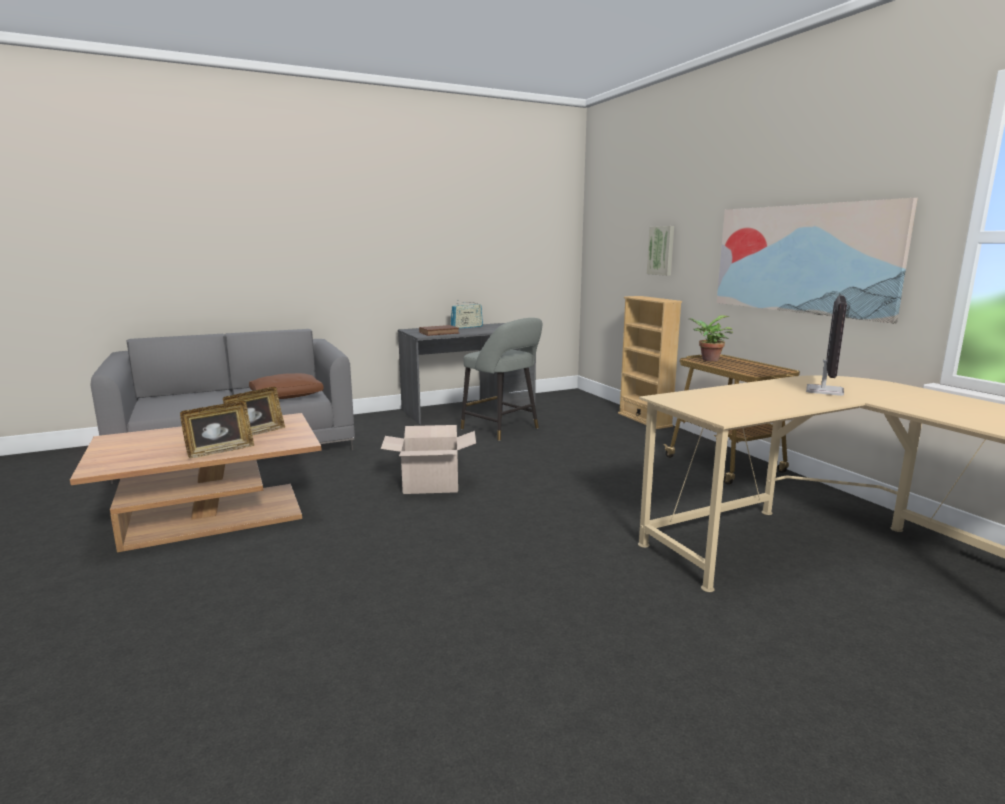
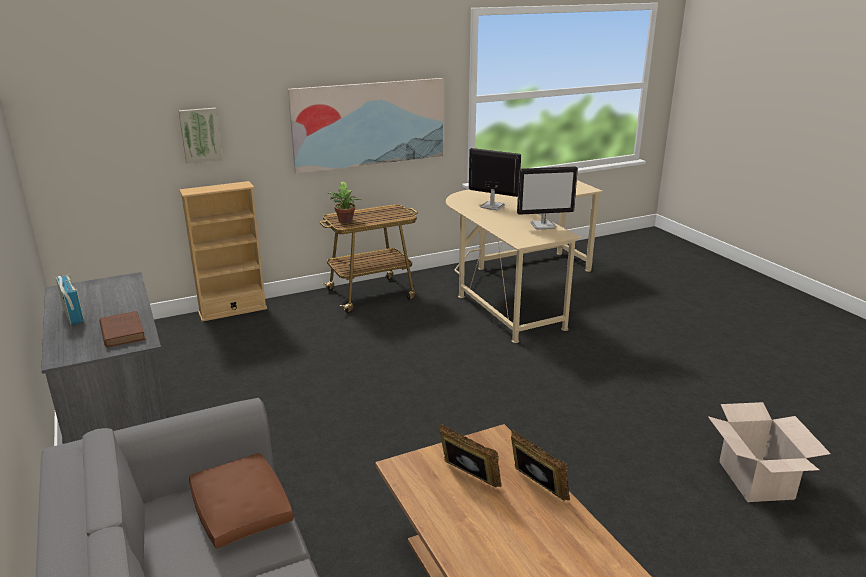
camera: 90 degrees left, 10 degrees up
cardboard box [381,425,476,494] -> cardboard box moved to [708,402,831,502]
grey stool [461,318,542,441] -> none
none -> monitor [517,166,578,230]

